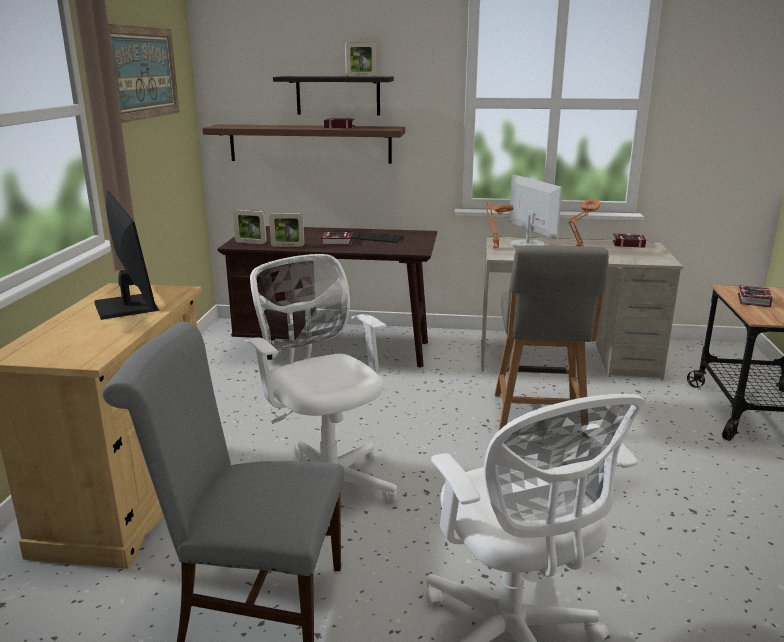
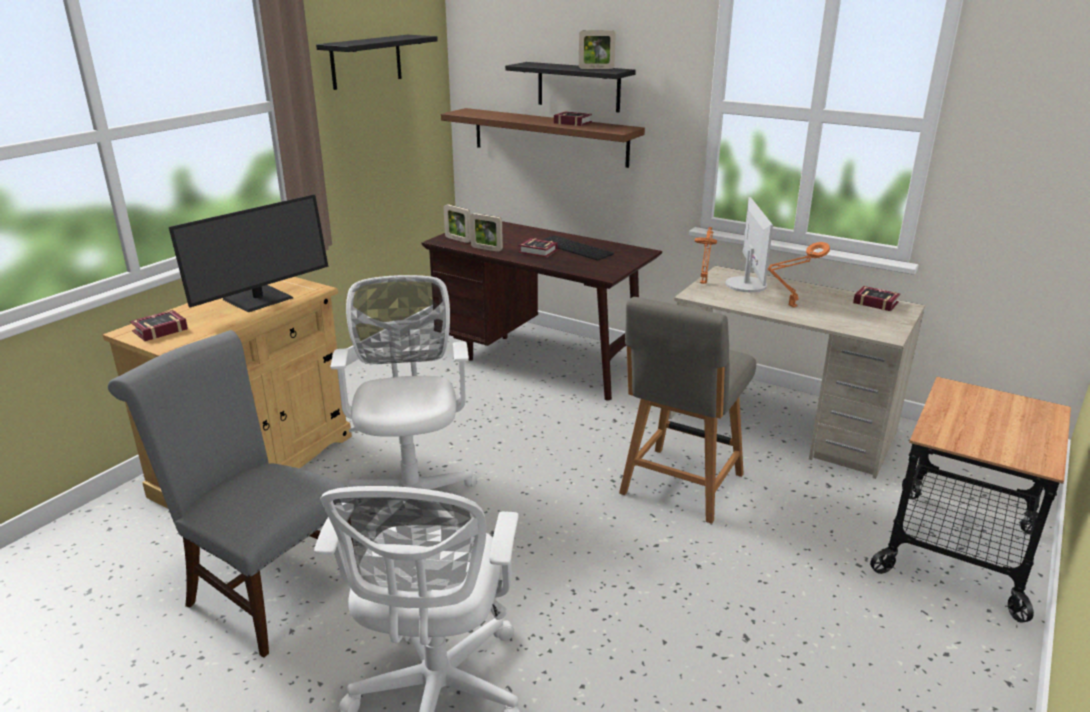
camera: 25 degrees right, 5 degrees up
monitor [94,191,160,320] -> monitor turned 45 degrees clockwise [169,194,328,312]
picture [108,24,180,123] -> black shelf [316,35,438,90]
book [738,285,773,307] -> book moved to [130,310,188,341]

